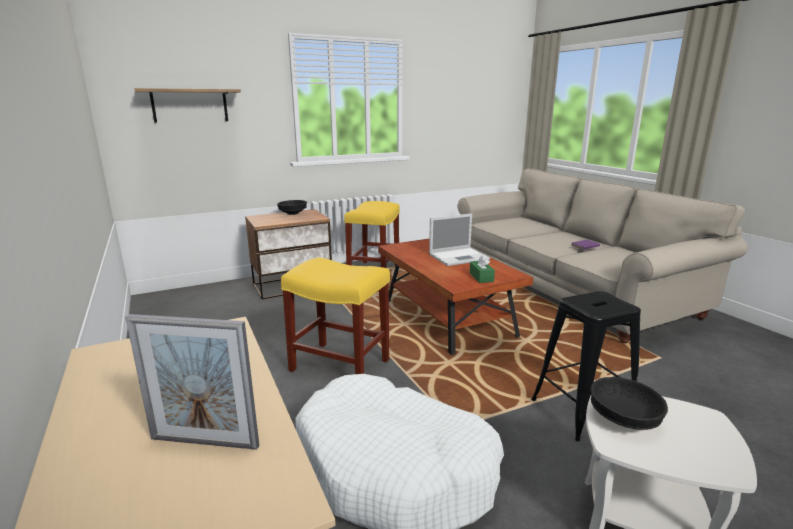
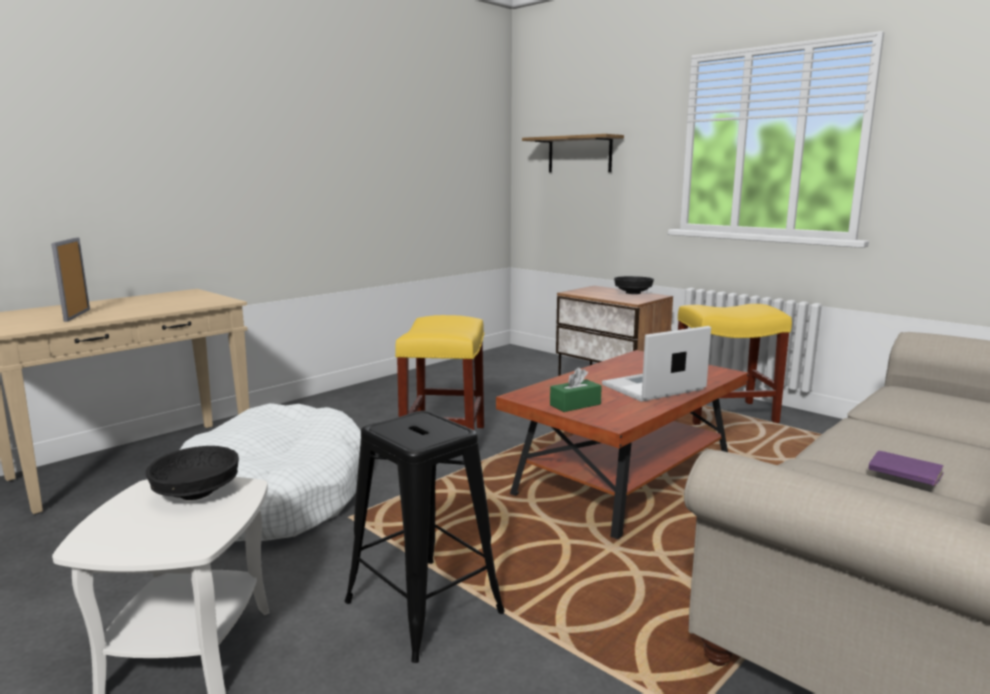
camera: 70 degrees right, 5 degrees down
laptop [429,214,490,266] -> laptop turned 105 degrees clockwise [602,326,711,402]

